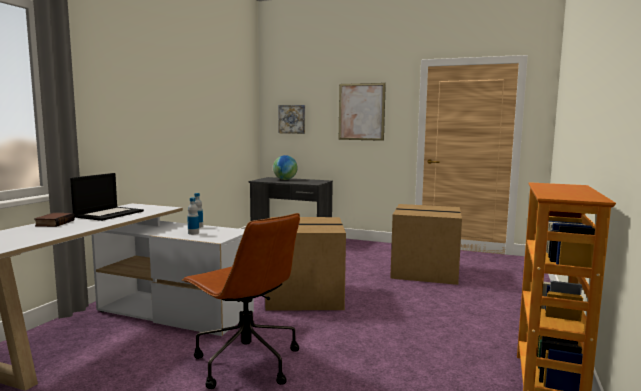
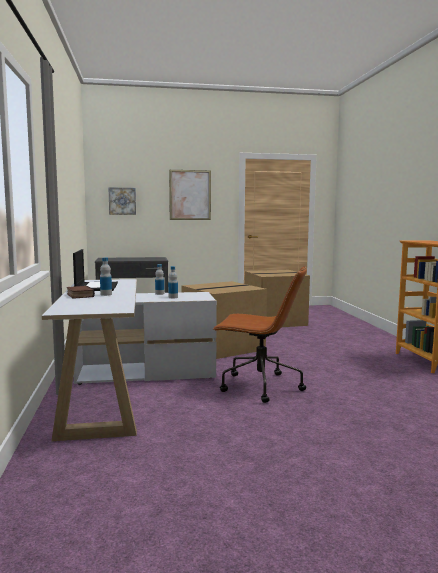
camera: 30 degrees left, 0 degrees up
globe [273,155,297,180] -> none
none -> bottle [100,257,112,296]

